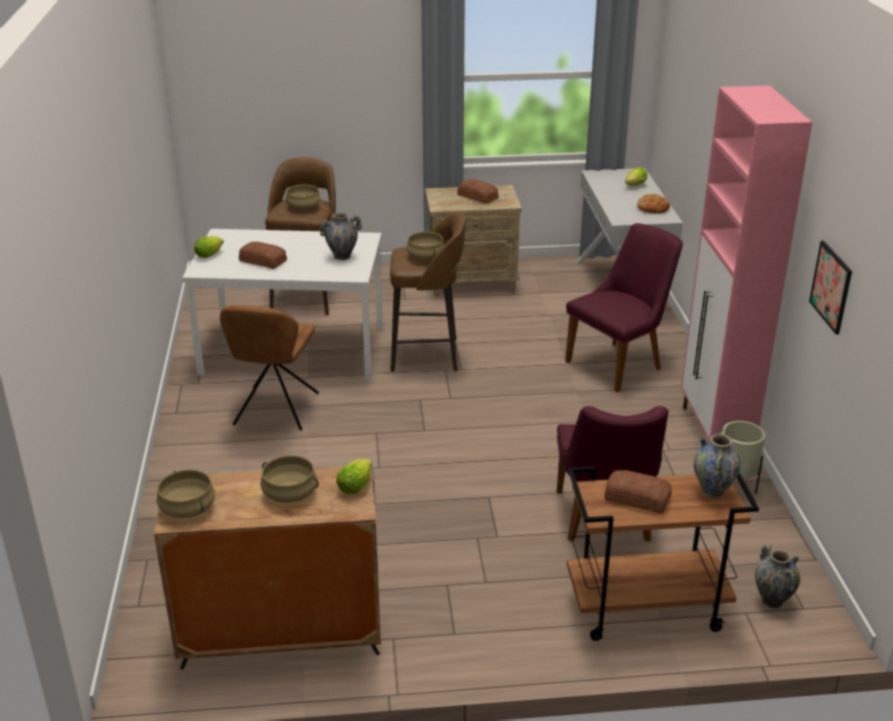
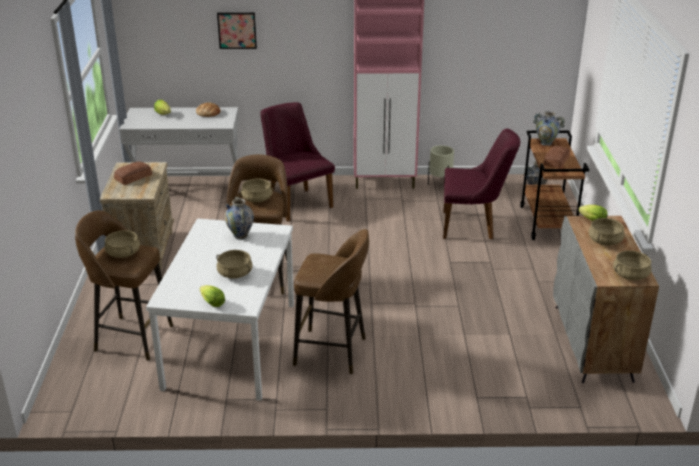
camera: 85 degrees left, 0 degrees up
brown chair [220,305,319,431] -> brown stool [293,229,369,374]
bread [239,242,287,269] -> beige cooking pot [216,250,253,279]
picture [809,241,852,335] -> picture moved to [217,12,257,49]

